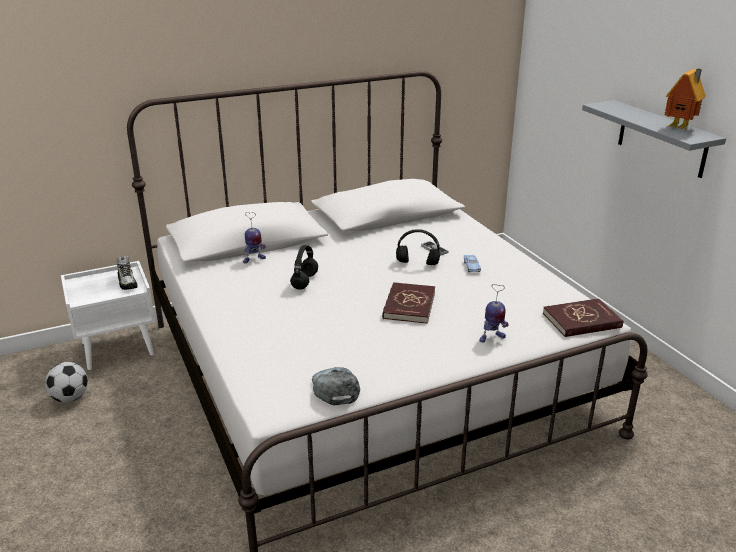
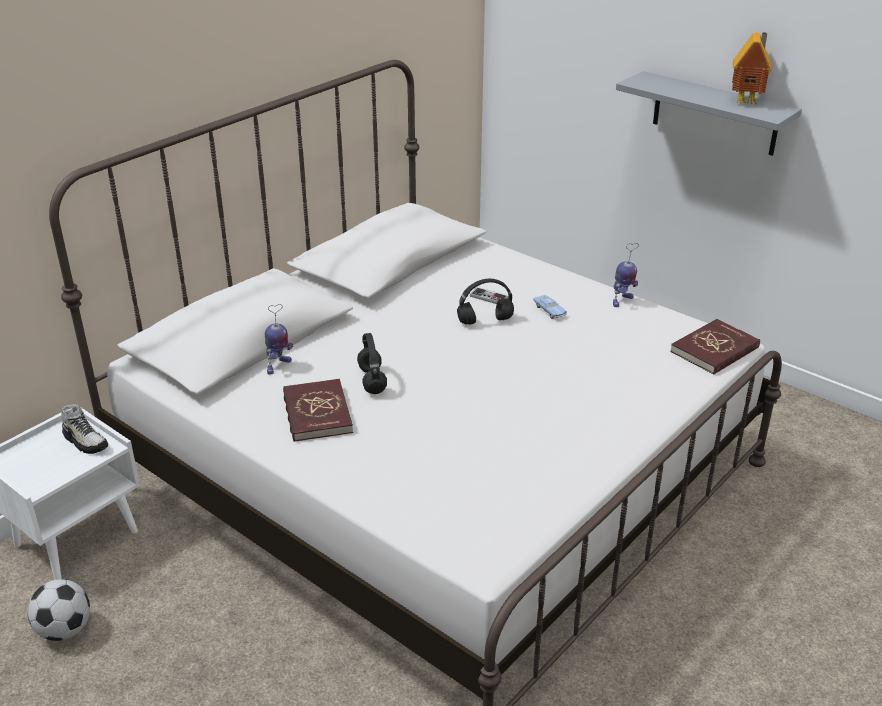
camera: 25 degrees left, 5 degrees up
grey cap [312,367,360,405] -> none
red book [382,282,435,324] -> red book moved to [283,379,353,442]
toy robot [479,284,509,343] -> toy robot moved to [613,243,639,307]

